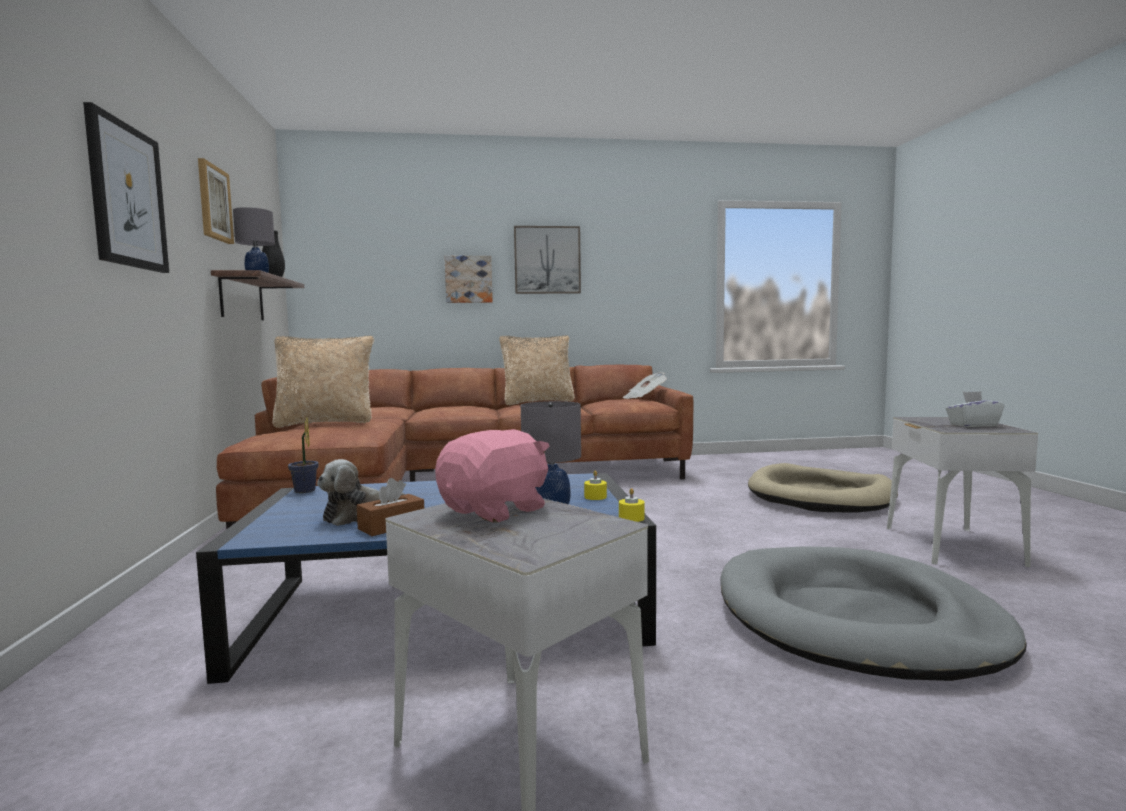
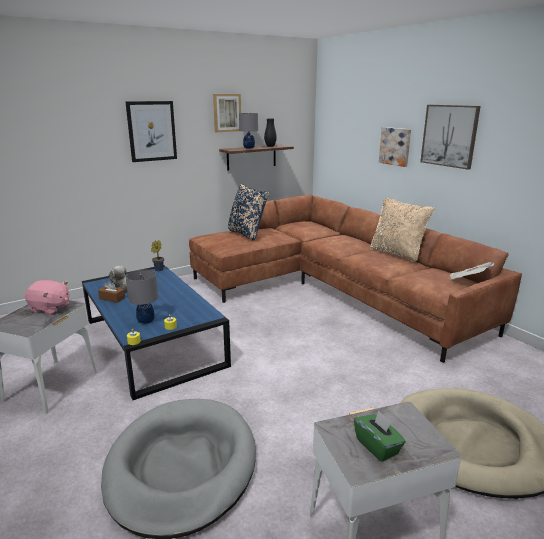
camera: 65 degrees right, 15 degrees up
beige pillow [272,335,374,428] -> blue pillow [228,184,269,240]
white tissue box [945,391,1005,427] -> green tissue box [354,410,406,462]

